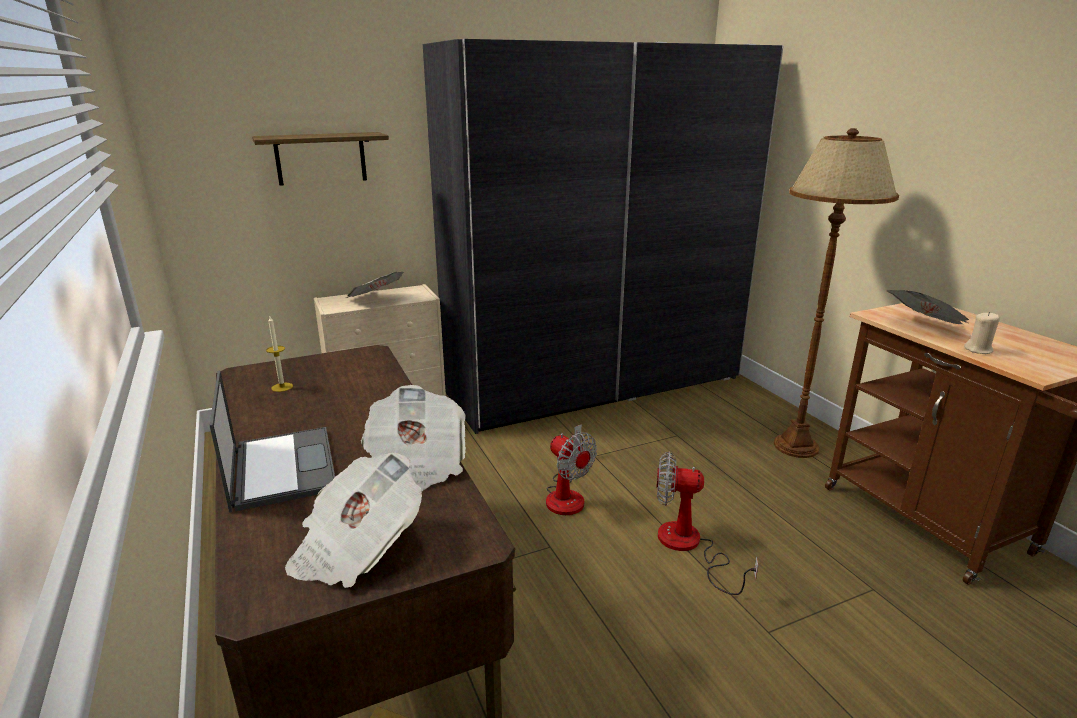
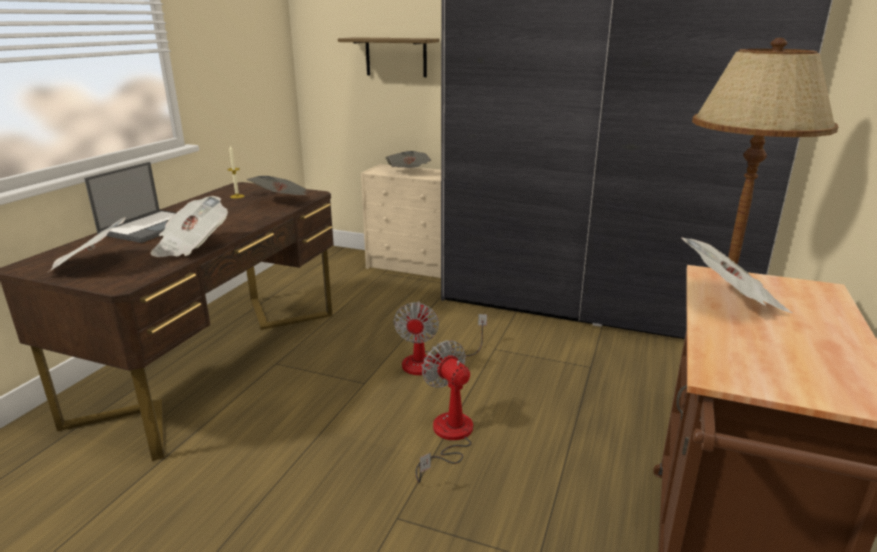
camera: 45 degrees right, 0 degrees up
beige candle [964,312,1000,354] -> none
none -> newspaper [247,176,307,195]

